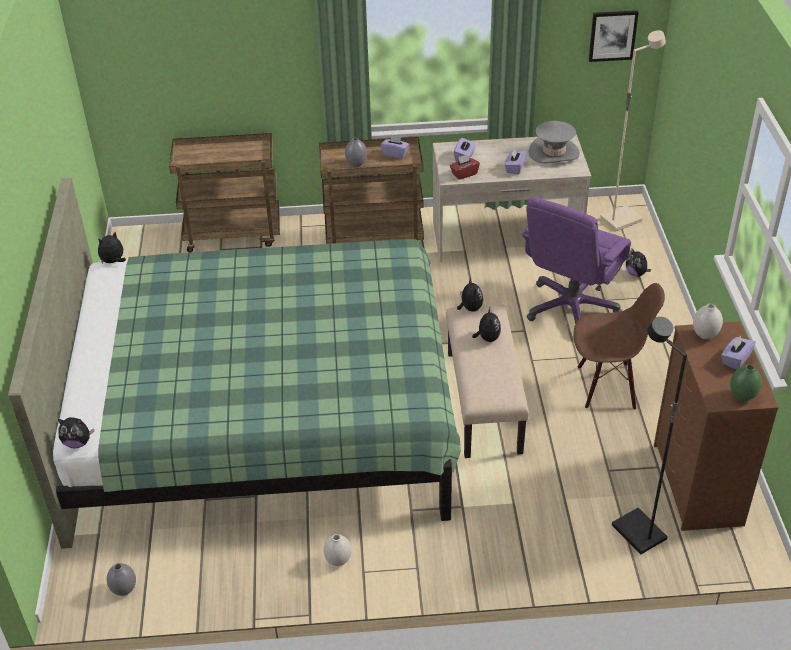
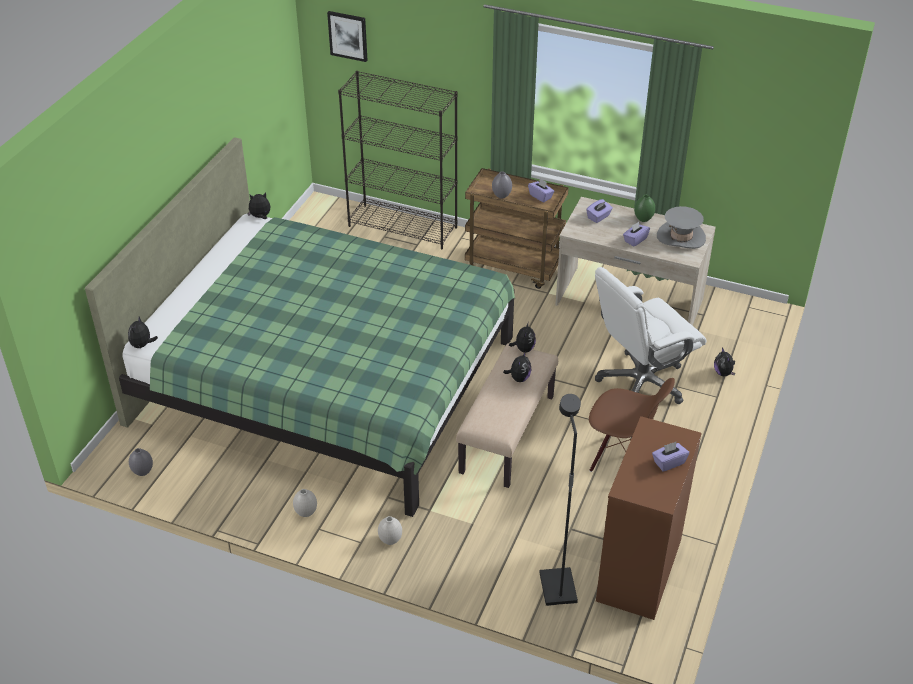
camera: 25 degrees right, 0 degrees up
plush toy [58,417,94,449] -> plush toy turned 75 degrees clockwise [128,317,158,349]
brown cart [169,132,280,252] -> black bookcase [338,71,458,250]
red tissue box [450,154,480,180] -> none
purple office chair [522,197,631,324] -> white office chair [595,267,707,404]
picture [589,10,639,62] -> picture moved to [327,11,368,62]
beige floor lamp [600,30,666,231] -> none
white vase [693,304,723,339] -> white vase moved to [378,516,402,545]
green vase [730,364,762,401] -> green vase moved to [634,195,655,222]

